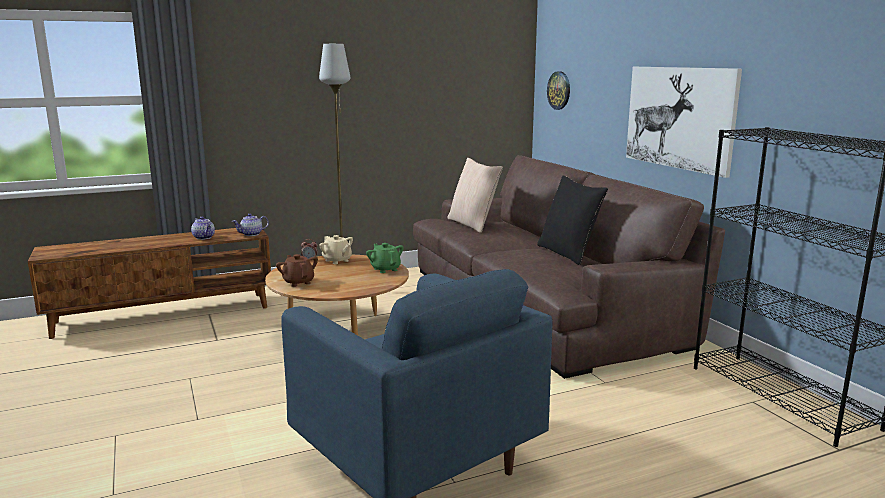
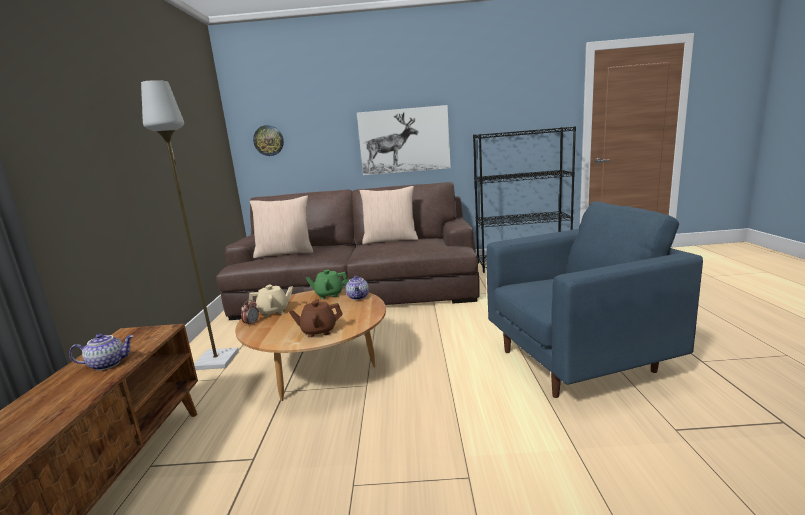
camera: 65 degrees left, 0 degrees up
teapot [232,214,269,236] -> teapot moved to [346,275,369,300]
black pillow [537,175,608,265] -> beige pillow [360,186,418,244]

